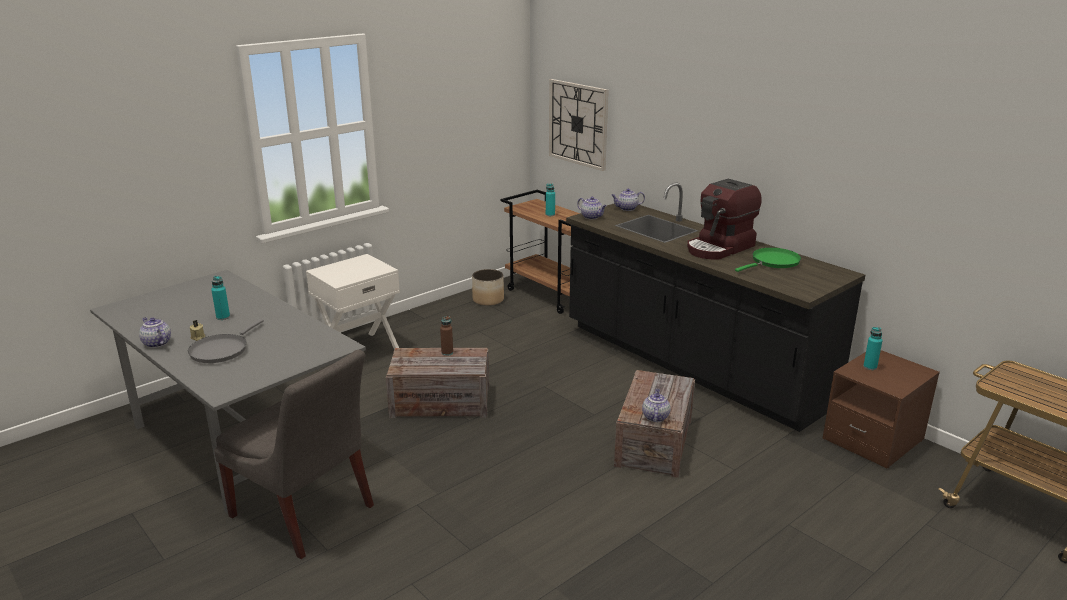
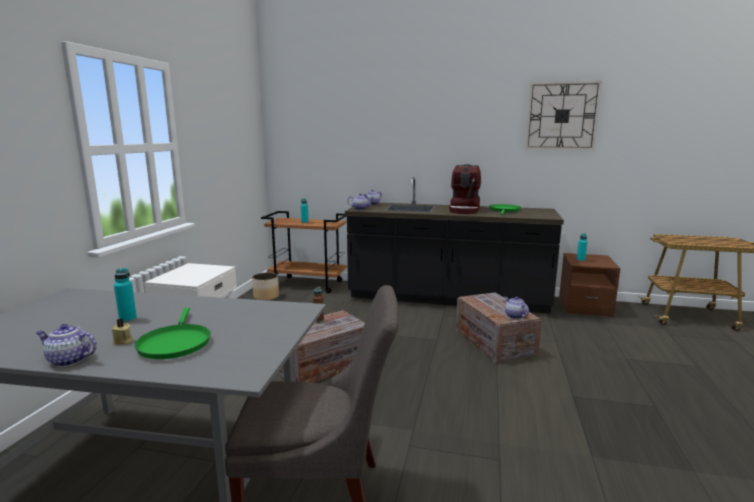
camera: 35 degrees left, 10 degrees down
grey frying pan [188,319,264,363] -> green frying pan [134,308,211,359]
wall clock [549,79,608,171] -> wall clock moved to [525,81,602,150]

